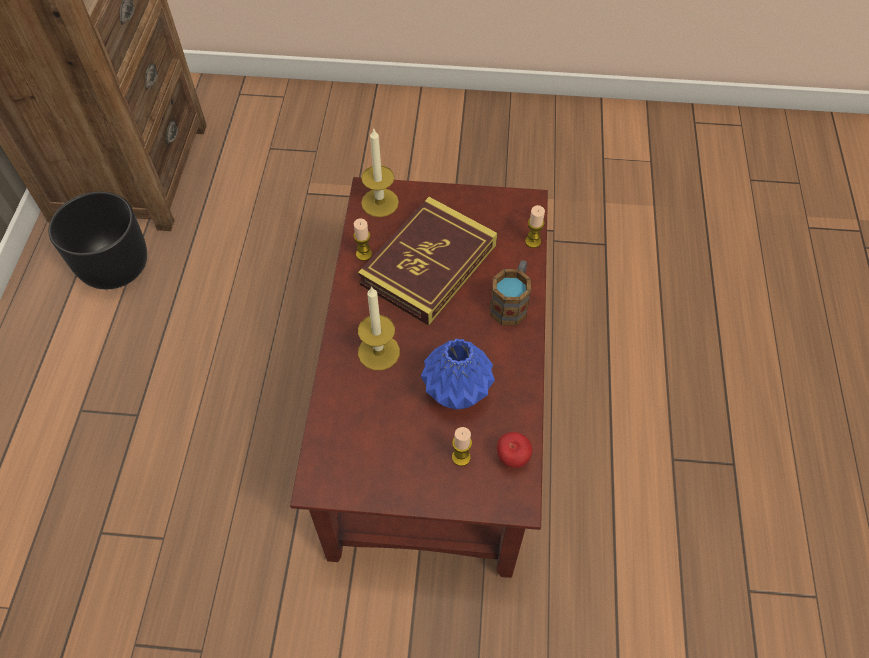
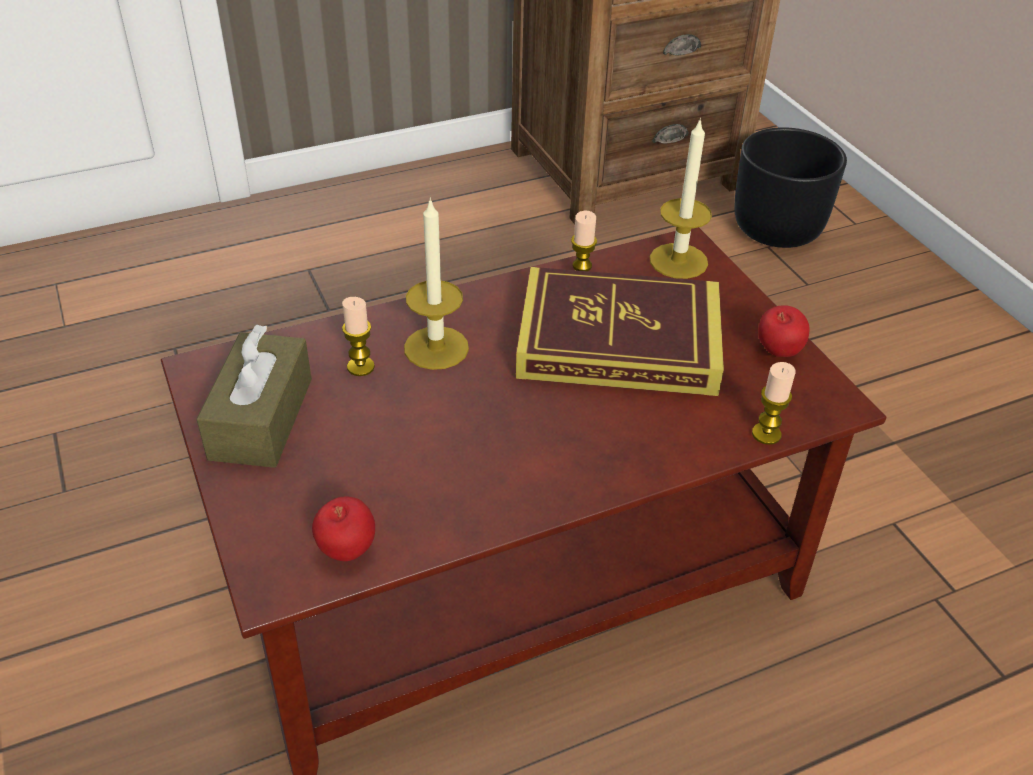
camera: 60 degrees right, 15 degrees down
black planter [48,191,147,289] -> black planter moved to [735,127,847,248]
blue vase [421,339,495,409] -> none
candle [452,427,472,466] -> candle moved to [342,297,375,376]
mug [490,260,531,325] -> none
none -> brown tissue box [196,325,312,468]
none -> apple [758,305,810,357]

